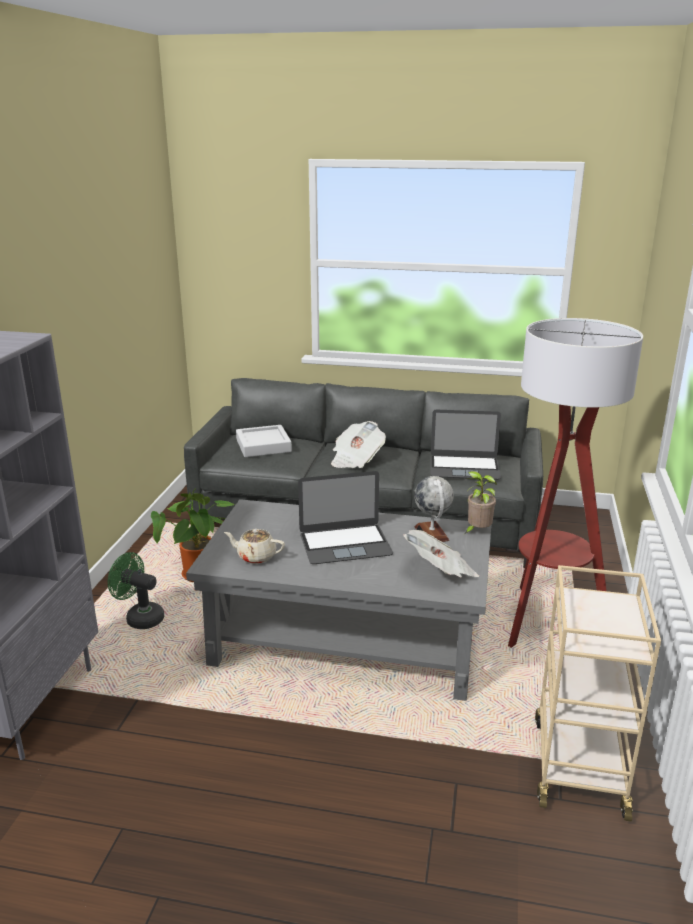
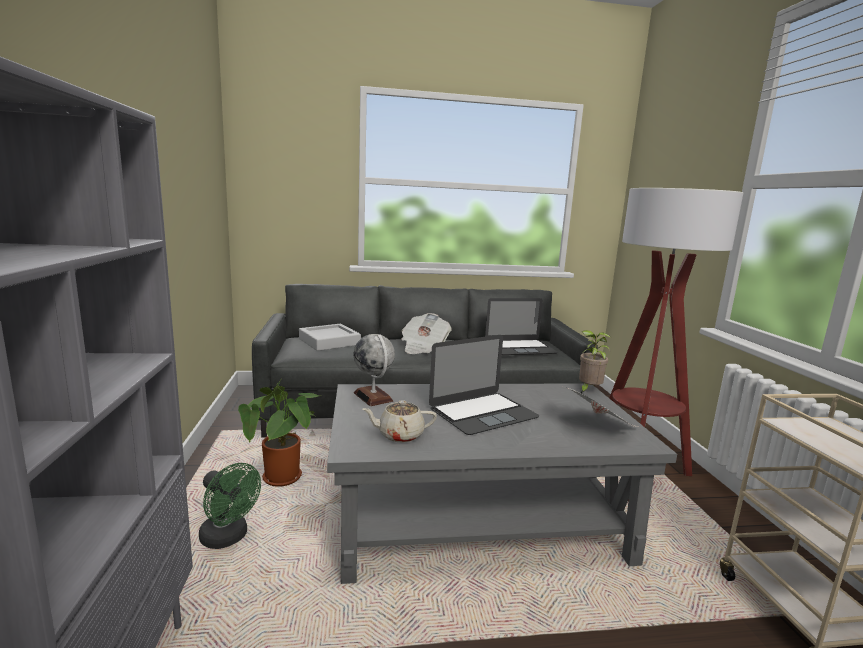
camera: 20 degrees left, 10 degrees down
green fan [108,552,164,629] -> green fan turned 150 degrees counterclockwise [199,463,261,549]
globe [414,476,454,542] -> globe moved to [353,334,395,406]

